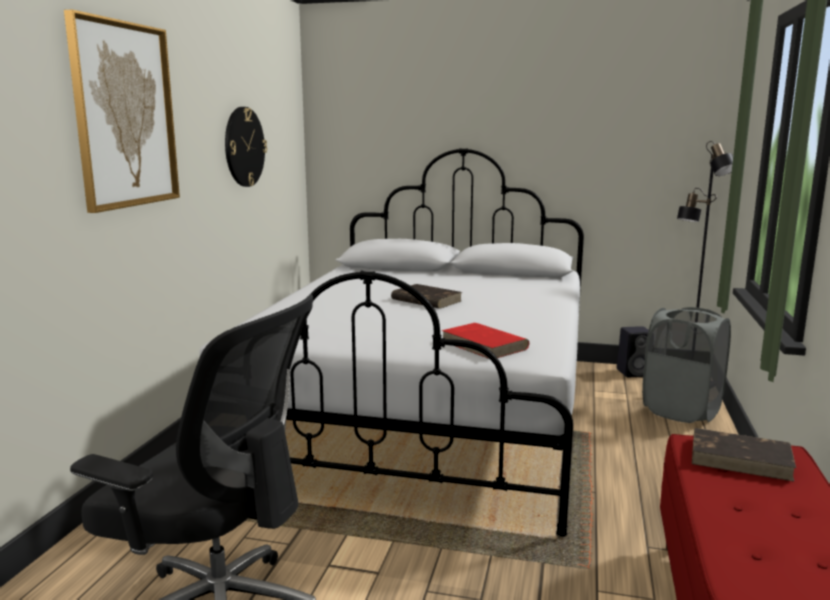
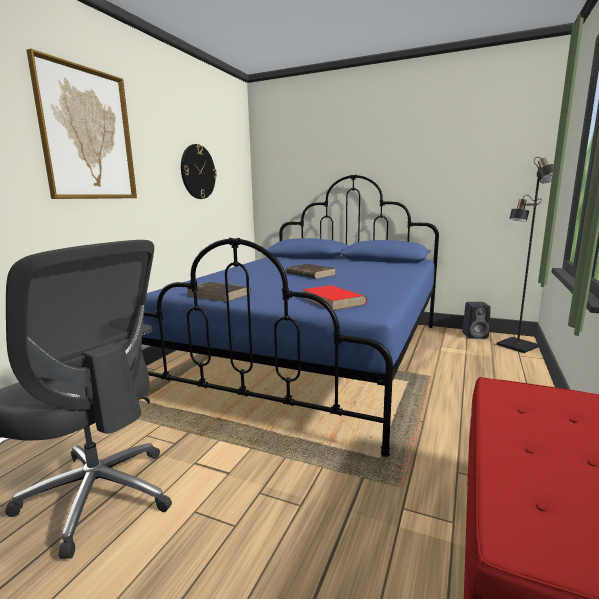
camera: 10 degrees right, 0 degrees up
white bed [199,148,584,537] -> blue bed [142,175,439,457]
grey laundry basket [642,307,731,423] -> none
brown book [692,428,796,482] -> brown book moved to [187,282,251,302]

